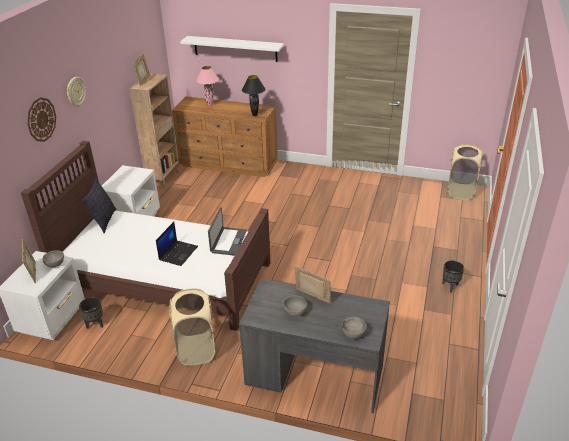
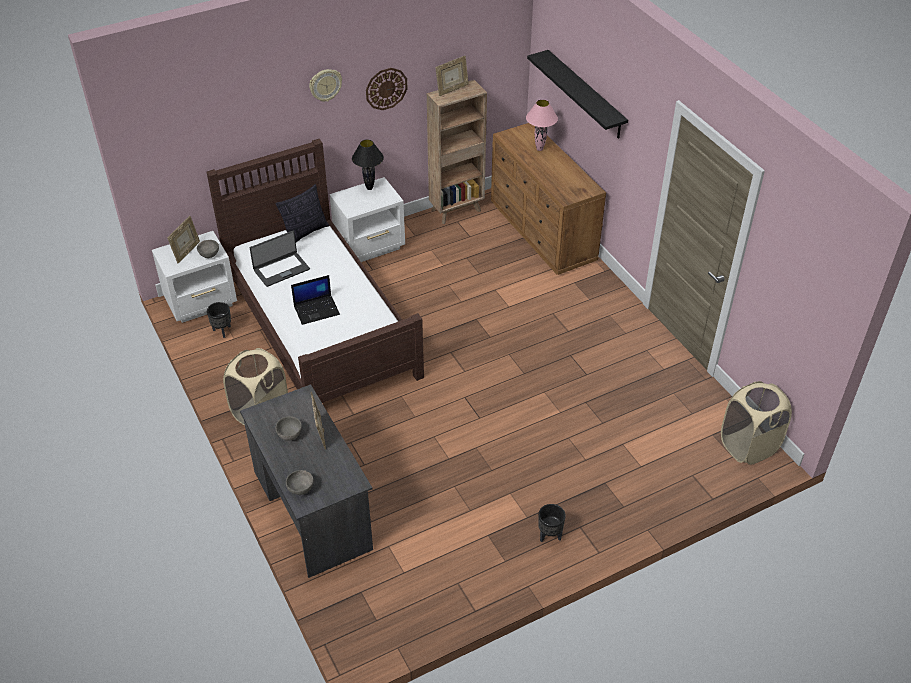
camera: 45 degrees right, 10 degrees up
wall clock [27,97,56,142] -> wall clock moved to [366,68,408,110]
white shelf [180,36,284,62] -> black shelf [527,50,628,139]
laptop [208,207,247,256] -> laptop moved to [250,231,310,287]
black table lamp [242,75,265,116] -> black table lamp moved to [352,140,384,190]

